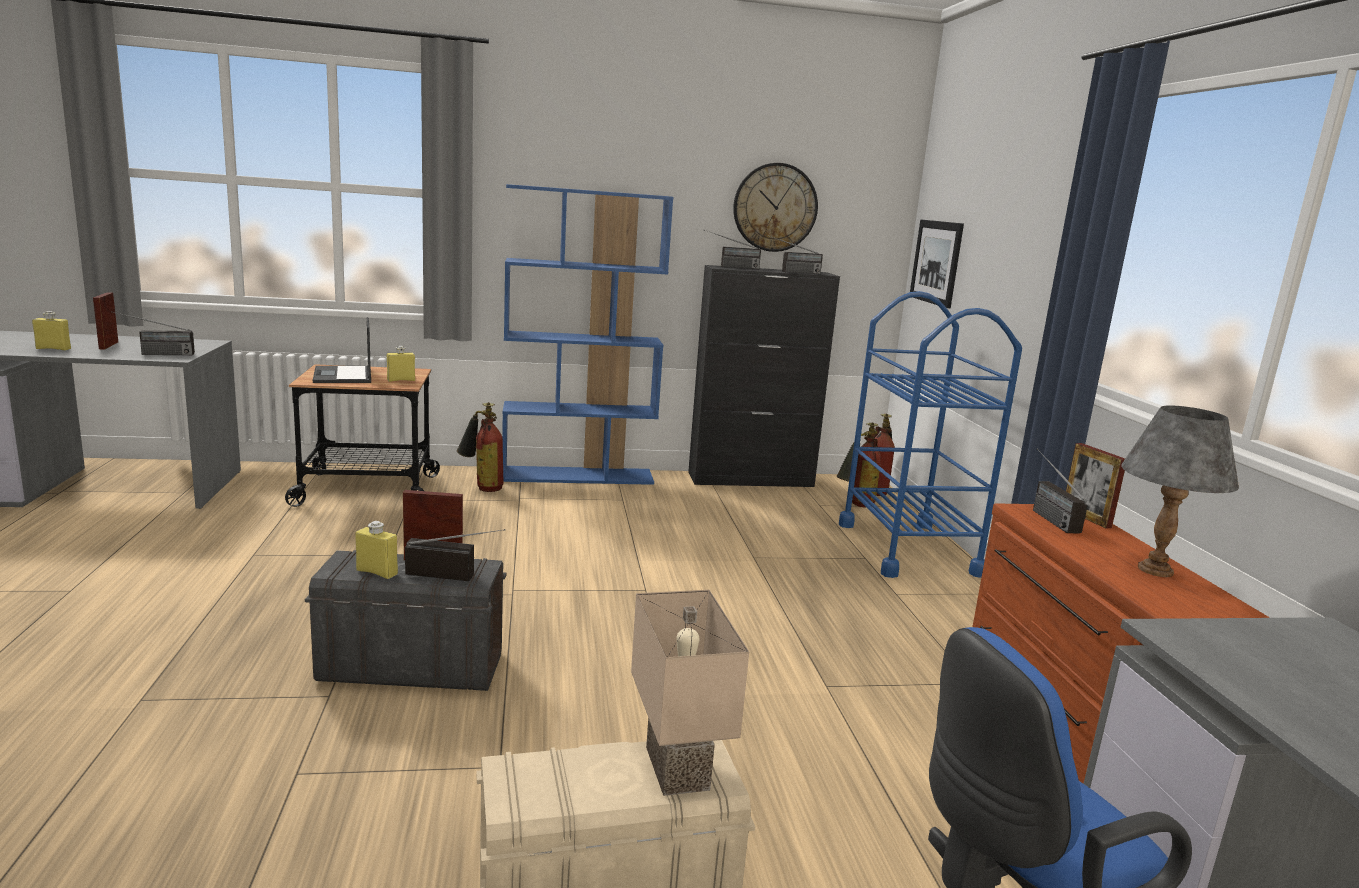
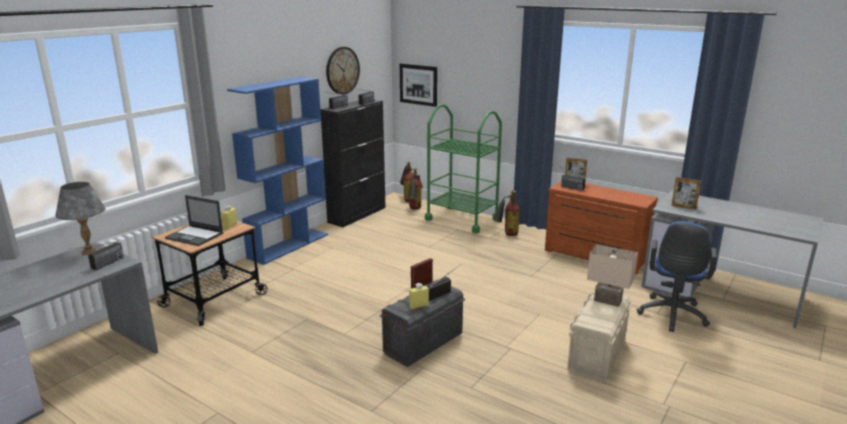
camera: 45 degrees left, 5 degrees up
yellow bottle [32,311,71,350] -> none
picture frame [93,292,118,349] -> picture frame moved to [672,177,701,209]
fire extinguisher [457,402,504,492] -> fire extinguisher moved to [492,190,519,236]
blue cart [839,291,1022,578] -> green cart [425,104,502,233]
grey table lamp [1121,405,1239,577] -> grey table lamp moved to [55,182,106,255]

